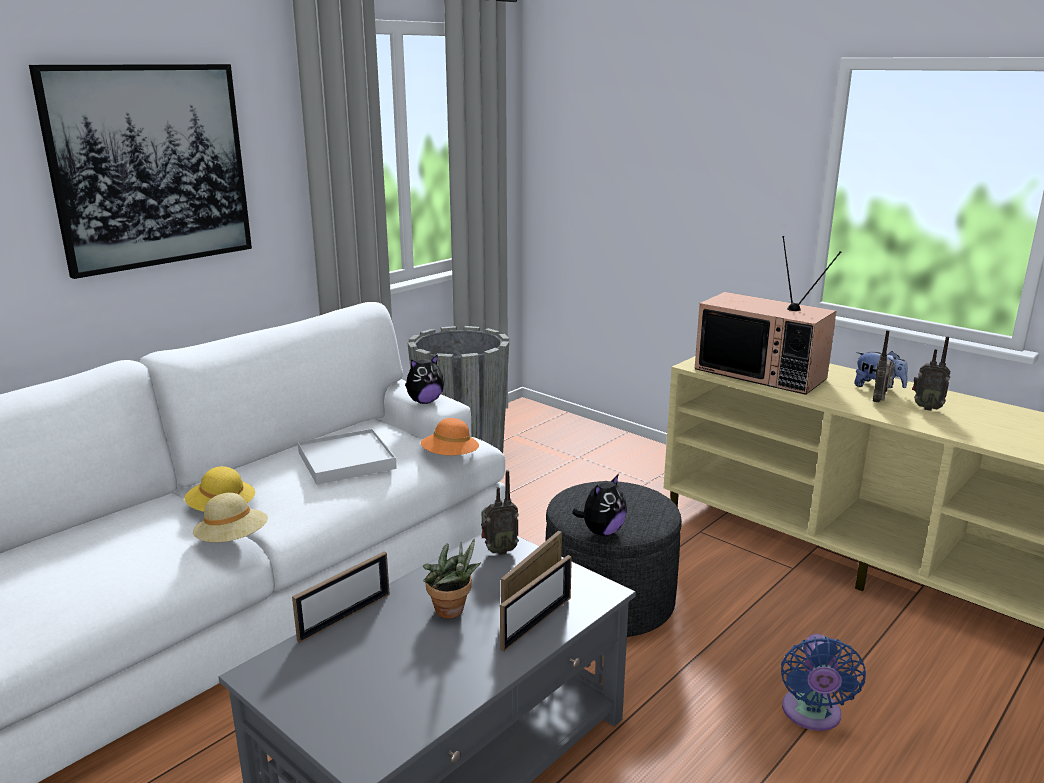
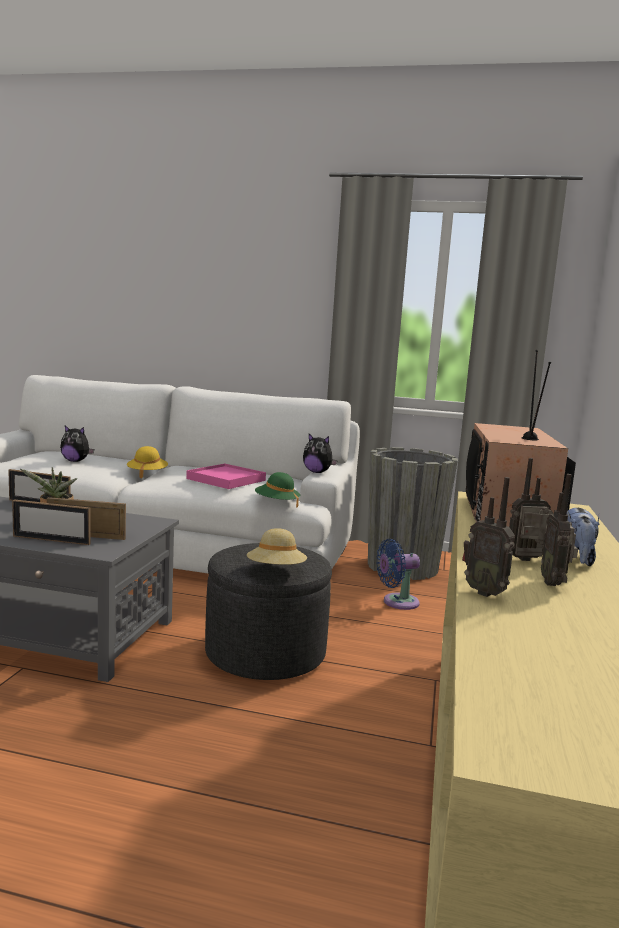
camera: 60 degrees right, 10 degrees down
picture [29,64,252,279] -> none
beige hat [193,493,268,542] -> beige hat moved to [247,528,307,565]
white tray [298,428,397,485] -> pink tray [186,464,266,489]
orange hat [420,418,479,455] -> green hat [255,472,300,508]
radio [481,470,519,555] -> radio moved to [462,477,515,597]
plush toy [572,473,627,536] -> plush toy moved to [60,426,94,462]
blue fan [781,634,866,731] -> blue fan moved to [376,539,420,610]

